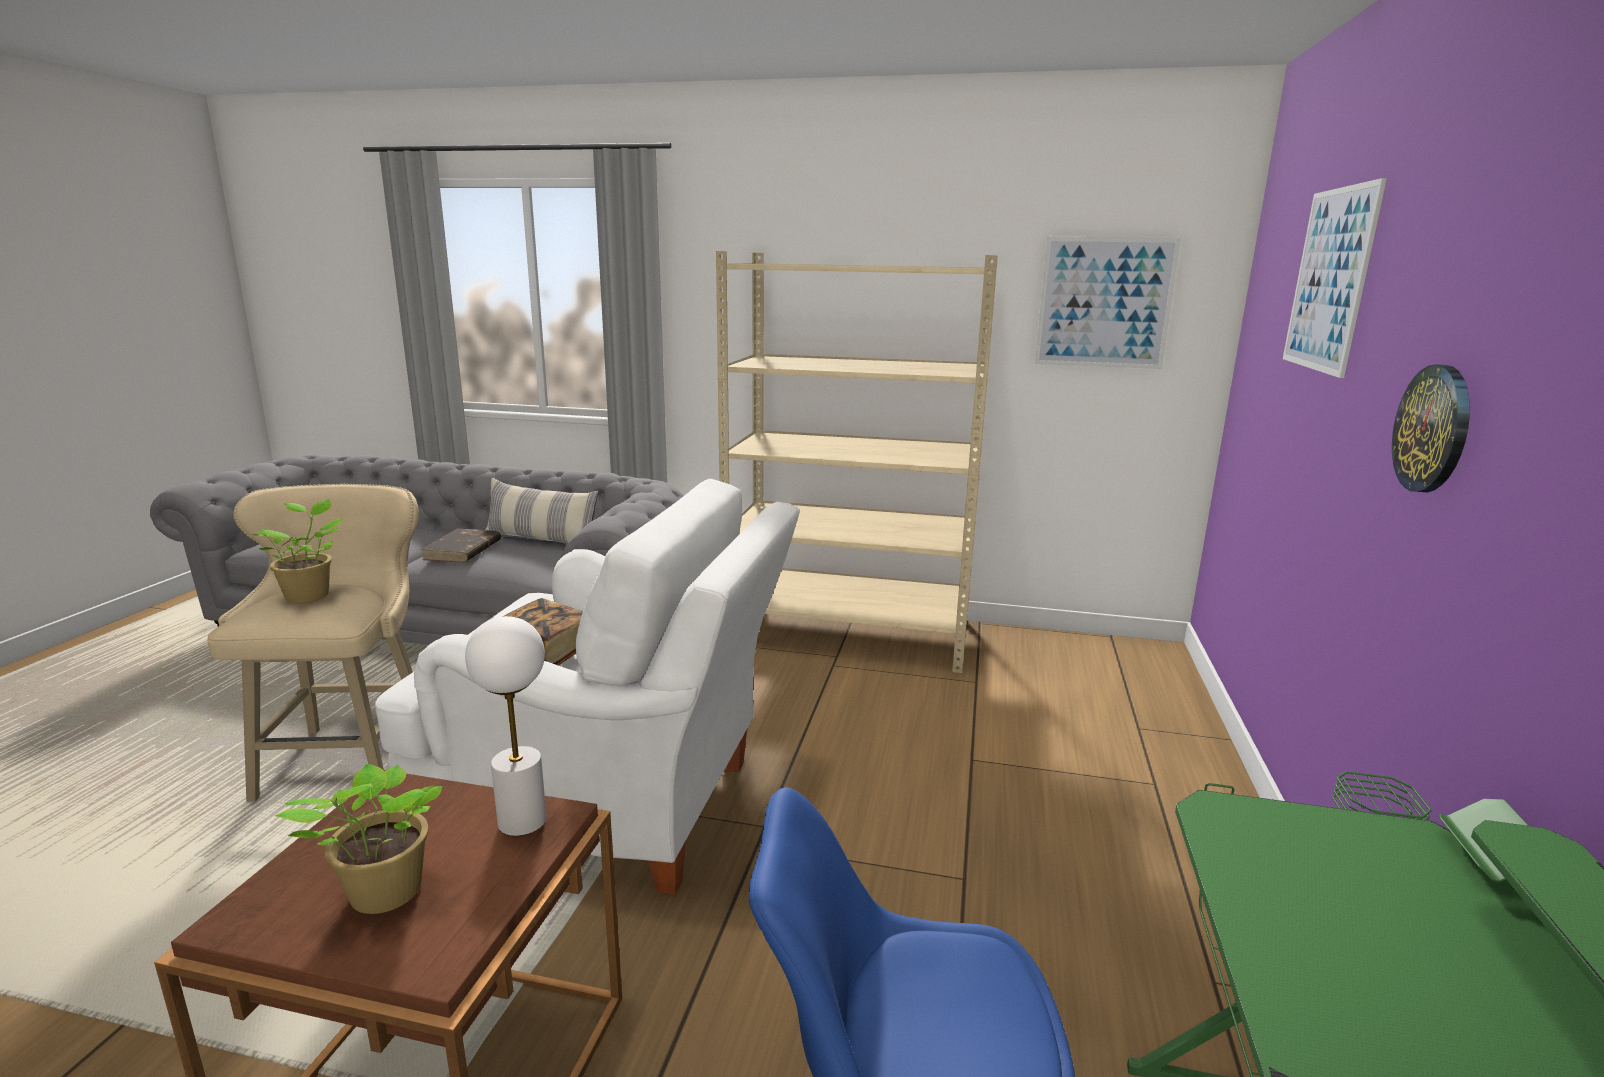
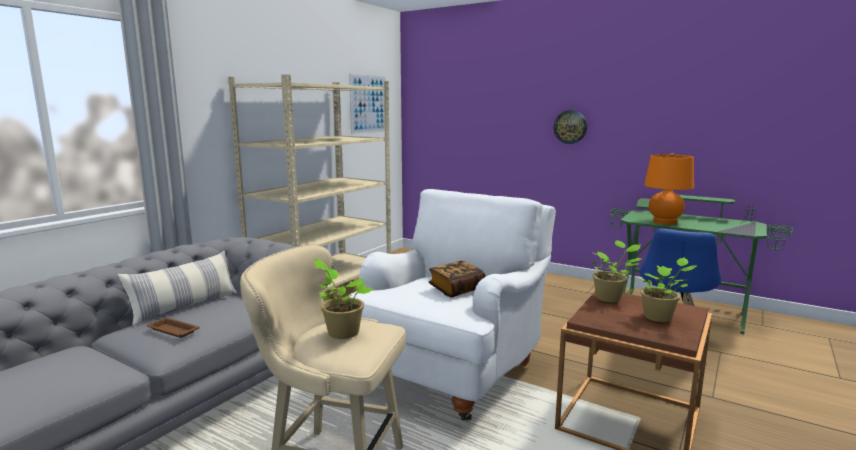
camera: 70 degrees left, 5 degrees down
brown book [420,529,501,563] -> brown tray [147,318,200,338]
white table lamp [465,616,547,836] -> potted plant [590,240,642,302]
picture [1283,178,1387,378] -> none
none -> orange table lamp [645,153,694,225]

